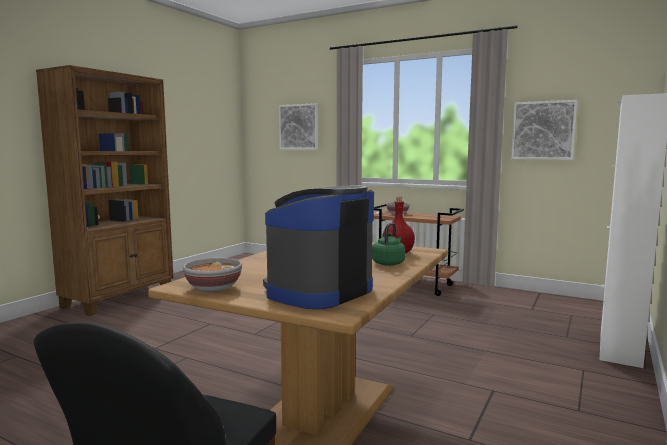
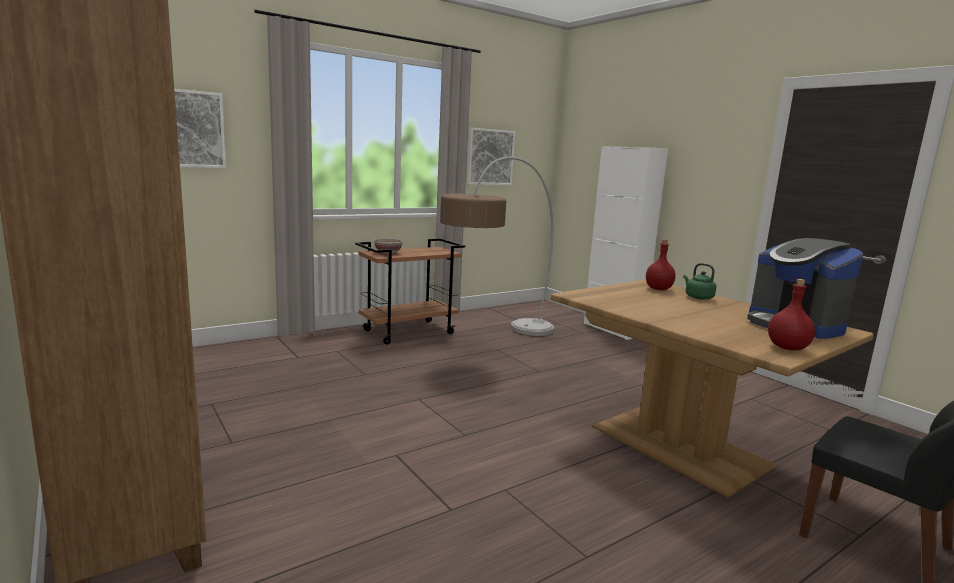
camera: 65 degrees left, 5 degrees up
bowl [183,258,242,292] -> red bottle [768,279,815,350]
none -> floor lamp [440,157,554,336]

